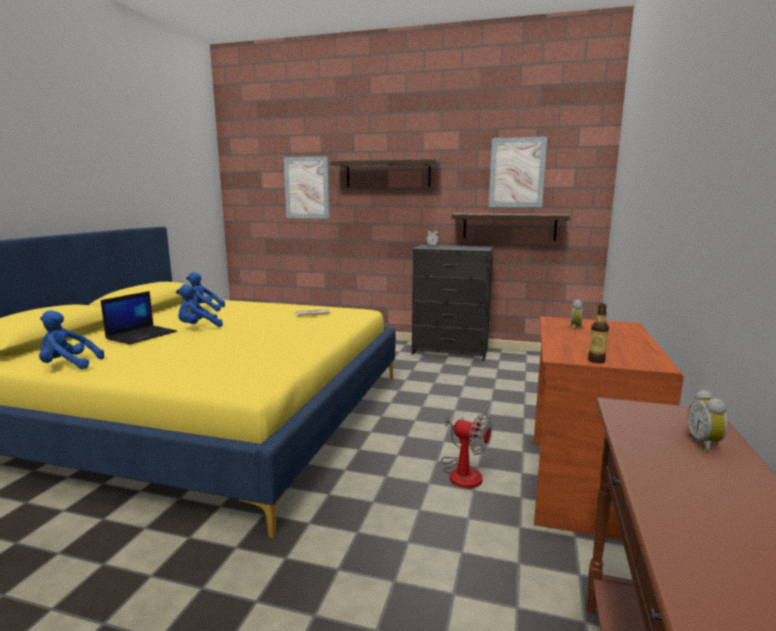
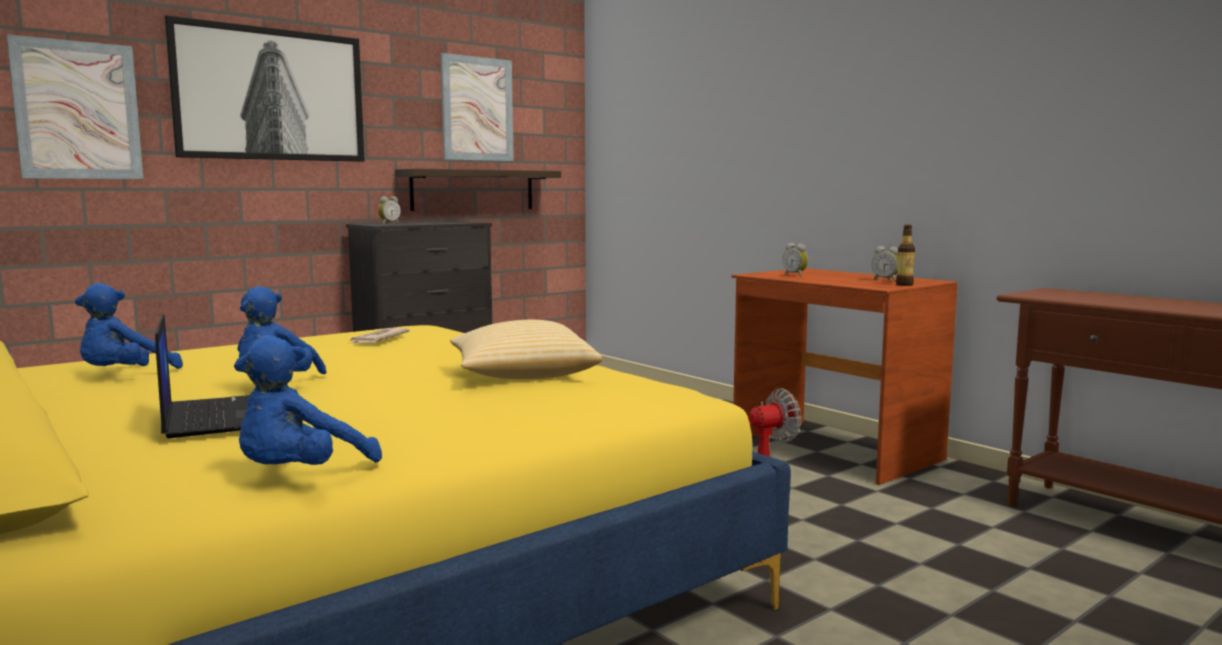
camera: 55 degrees left, 5 degrees down
shelf [331,159,440,187] -> picture [165,15,365,162]
alarm clock [688,390,728,452] -> alarm clock moved to [872,246,898,281]
none -> pillow [450,320,602,379]

